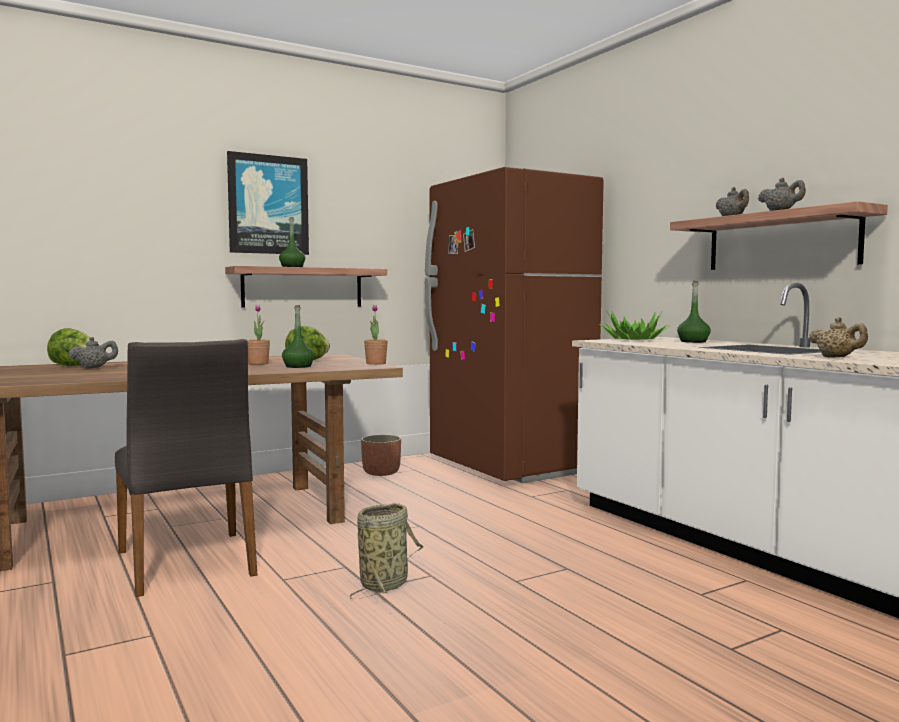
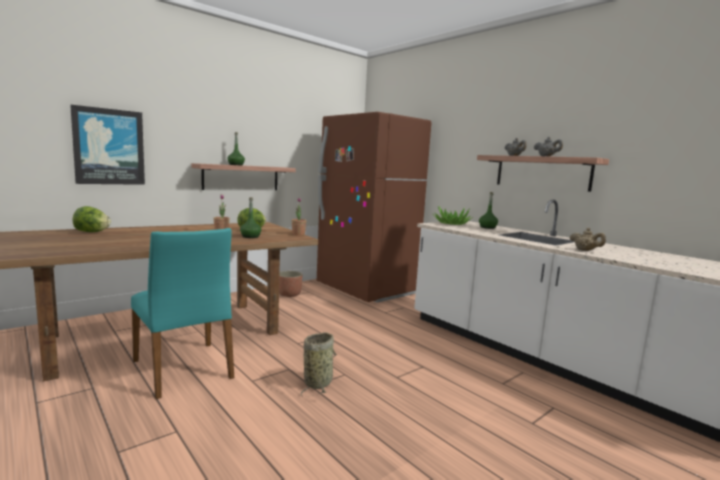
camera: 10 degrees left, 5 degrees up
grey teapot [68,337,118,369] -> none
grey chair [115,339,257,597] -> turquoise chair [131,228,234,399]
picture [227,151,309,255] -> picture moved to [70,105,145,185]

